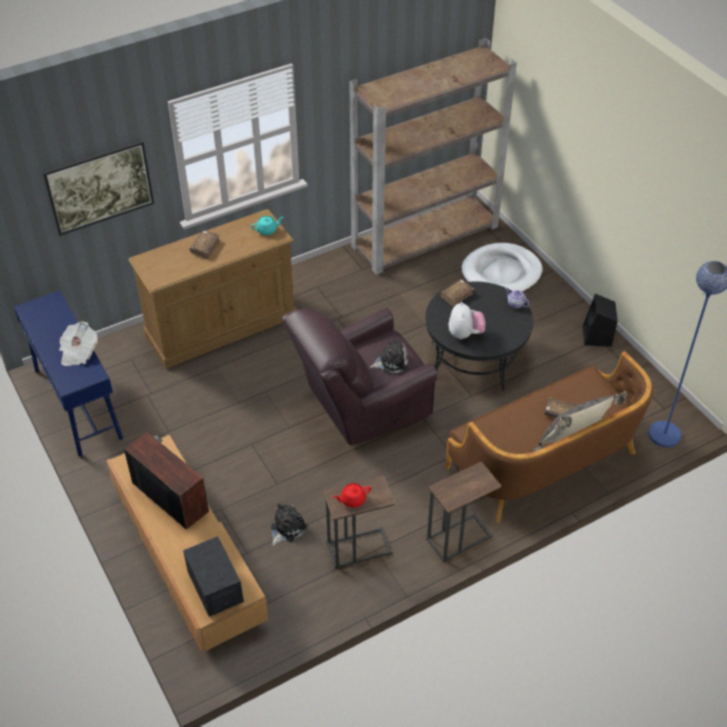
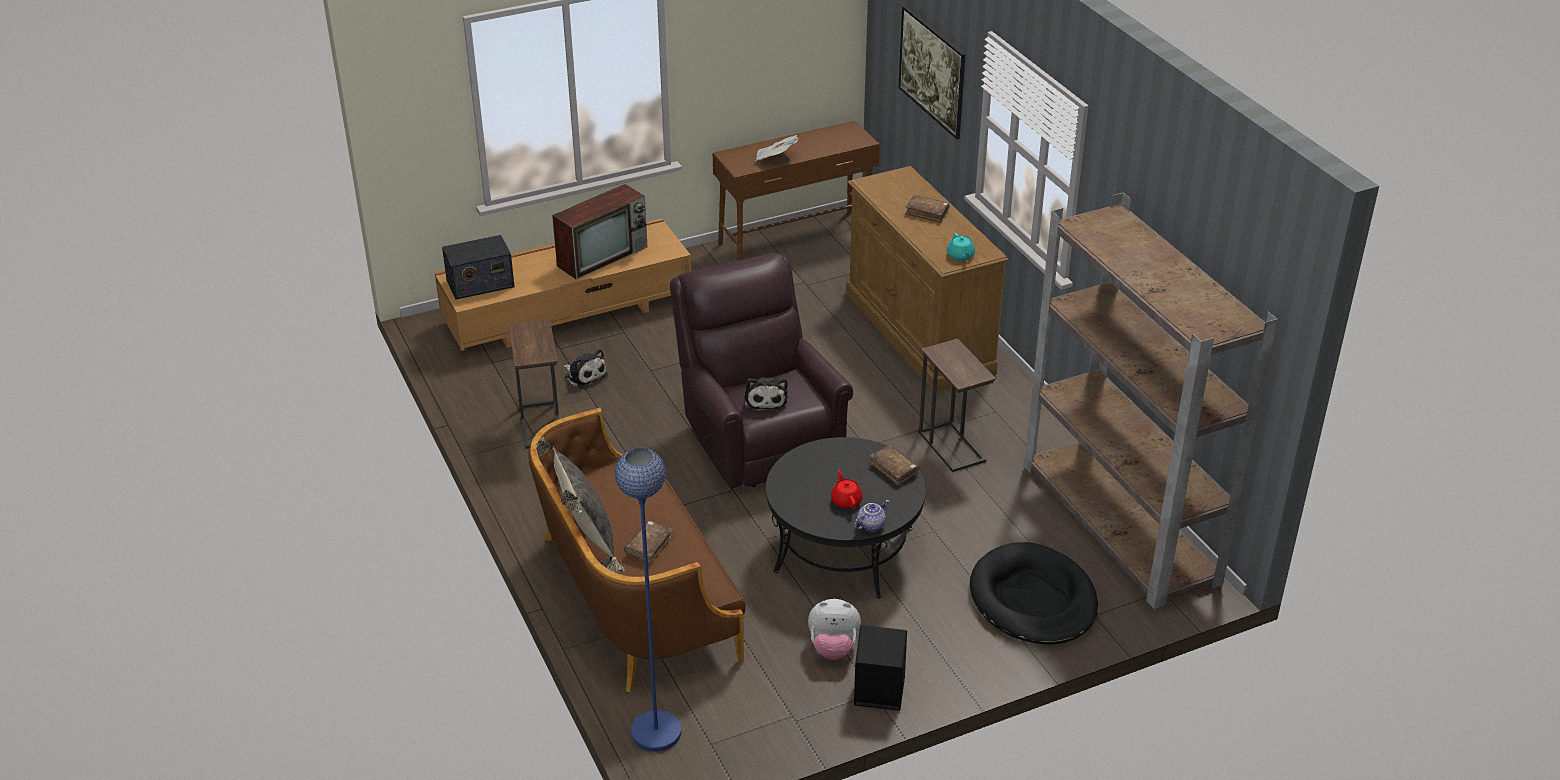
camera: 95 degrees right, 10 degrees down
blue console table [14,291,123,457] -> brown console table [712,121,880,261]
red teapot [333,483,371,508] -> red teapot moved to [831,470,863,508]
brown side table [426,462,501,562] -> brown side table moved to [918,339,995,473]
plush toy [449,302,485,339] -> plush toy moved to [808,599,861,660]
white dog bed [462,243,543,292] -> black dog bed [970,542,1098,645]

